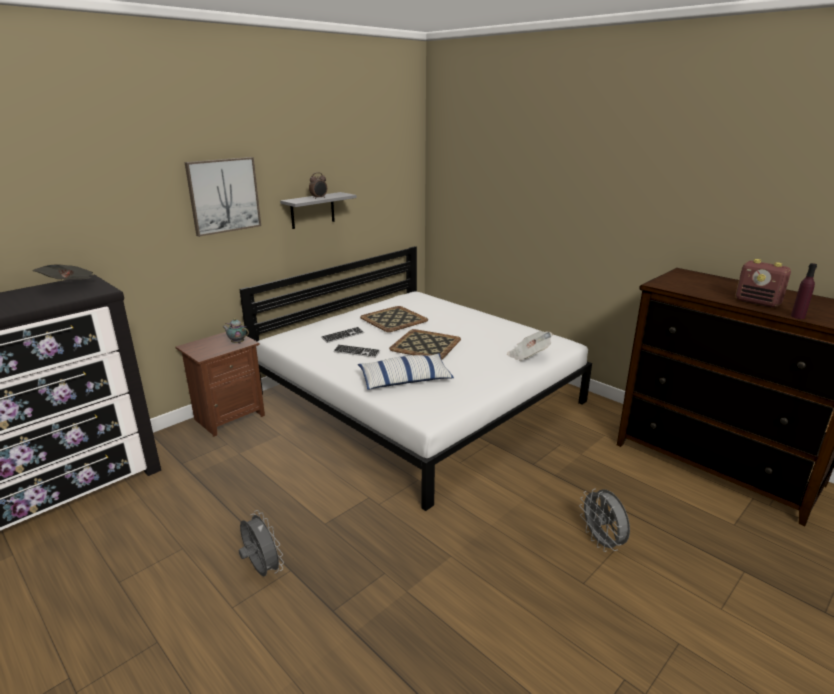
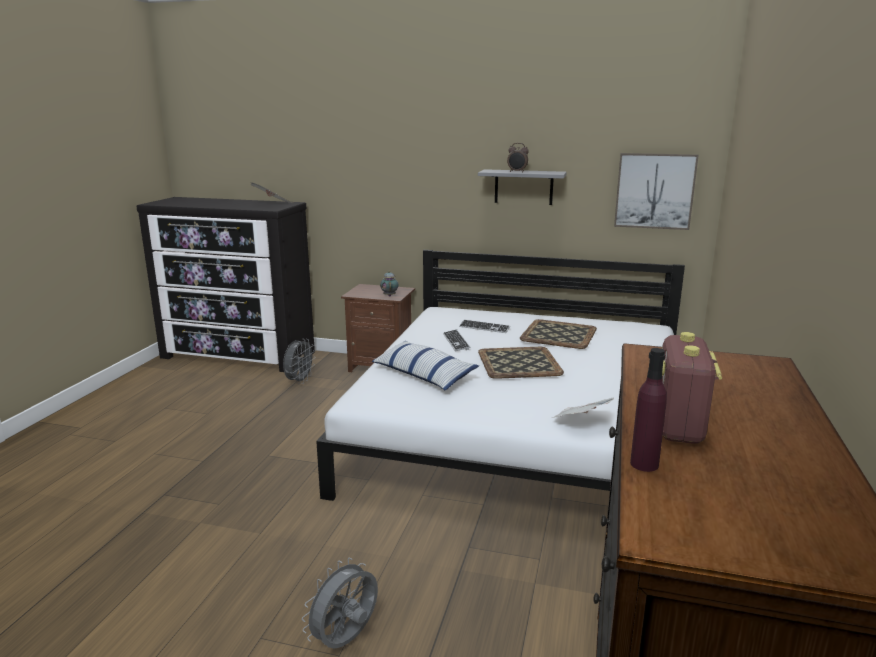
camera: 60 degrees right, 5 degrees down
picture [185,157,261,237] -> picture moved to [614,153,699,230]
grey fan [239,510,284,576] -> grey fan moved to [283,339,316,384]

